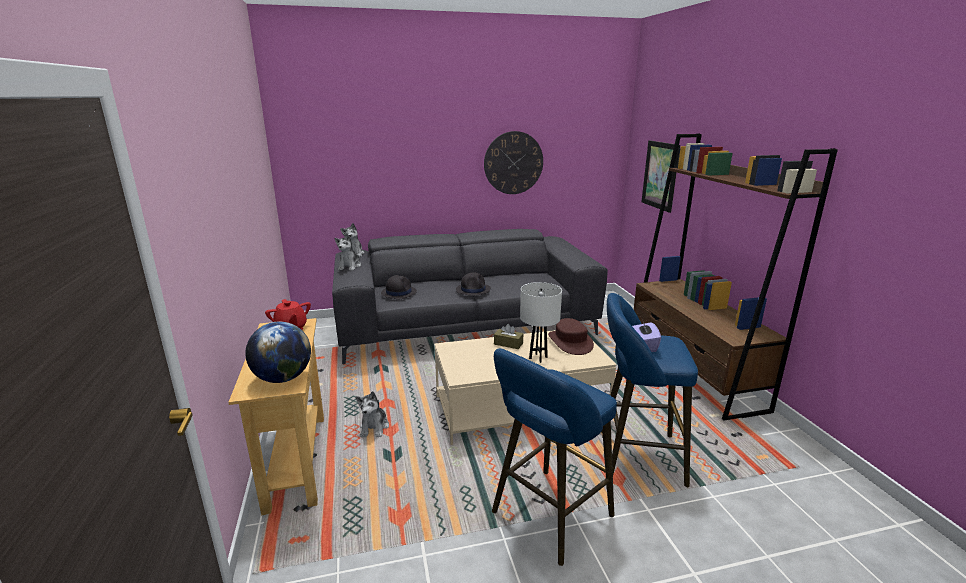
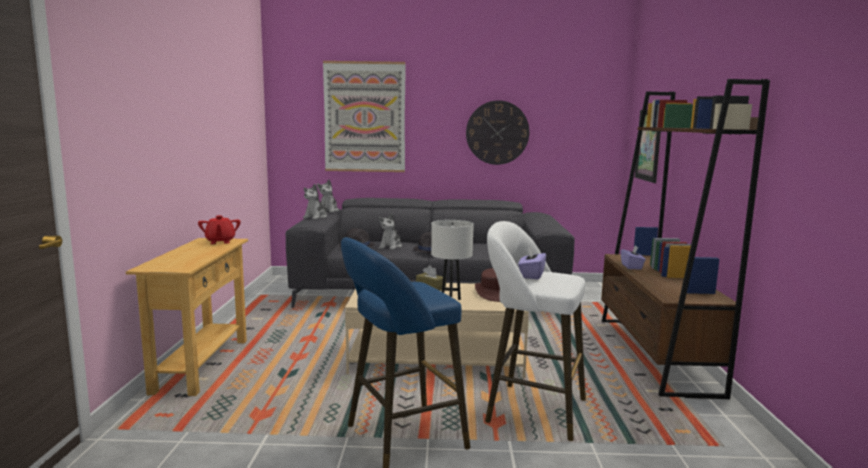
camera: 15 degrees right, 10 degrees down
globe [245,322,311,383] -> none
plush toy [356,391,389,437] -> plush toy moved to [379,213,402,250]
blue stool [601,293,698,487] -> white stool [485,221,586,441]
none -> picture [323,61,406,172]
none -> purple tissue box [621,245,646,269]

